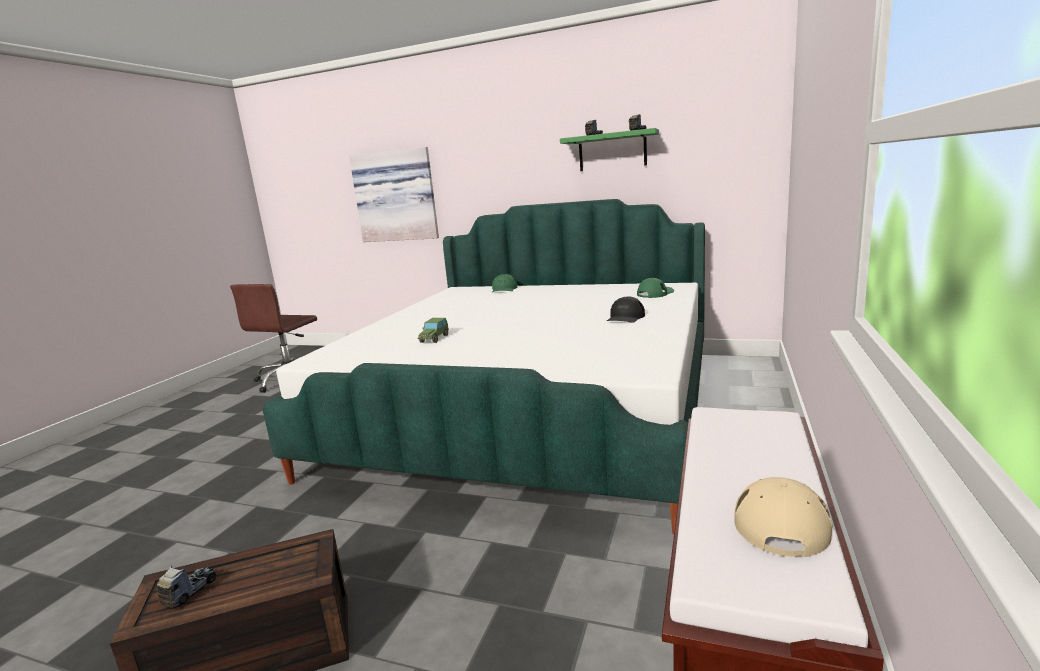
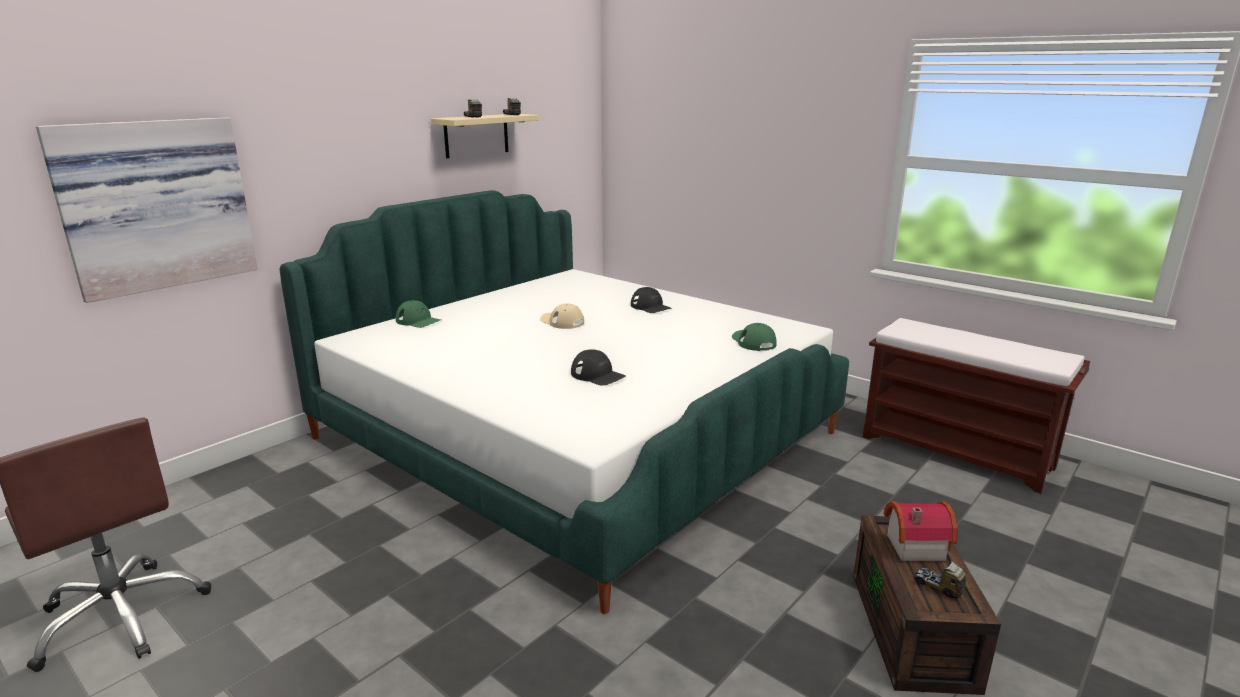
camera: 70 degrees left, 5 degrees up
toy car [417,318,449,343] -> black cap [571,349,626,386]
green shelf [560,128,659,171] -> beige shelf [431,114,539,158]
green cap [637,278,674,298] -> green cap moved to [732,323,777,351]
beige cap [734,477,833,557] -> beige cap moved to [540,303,584,329]
none -> toy house [884,501,957,561]

